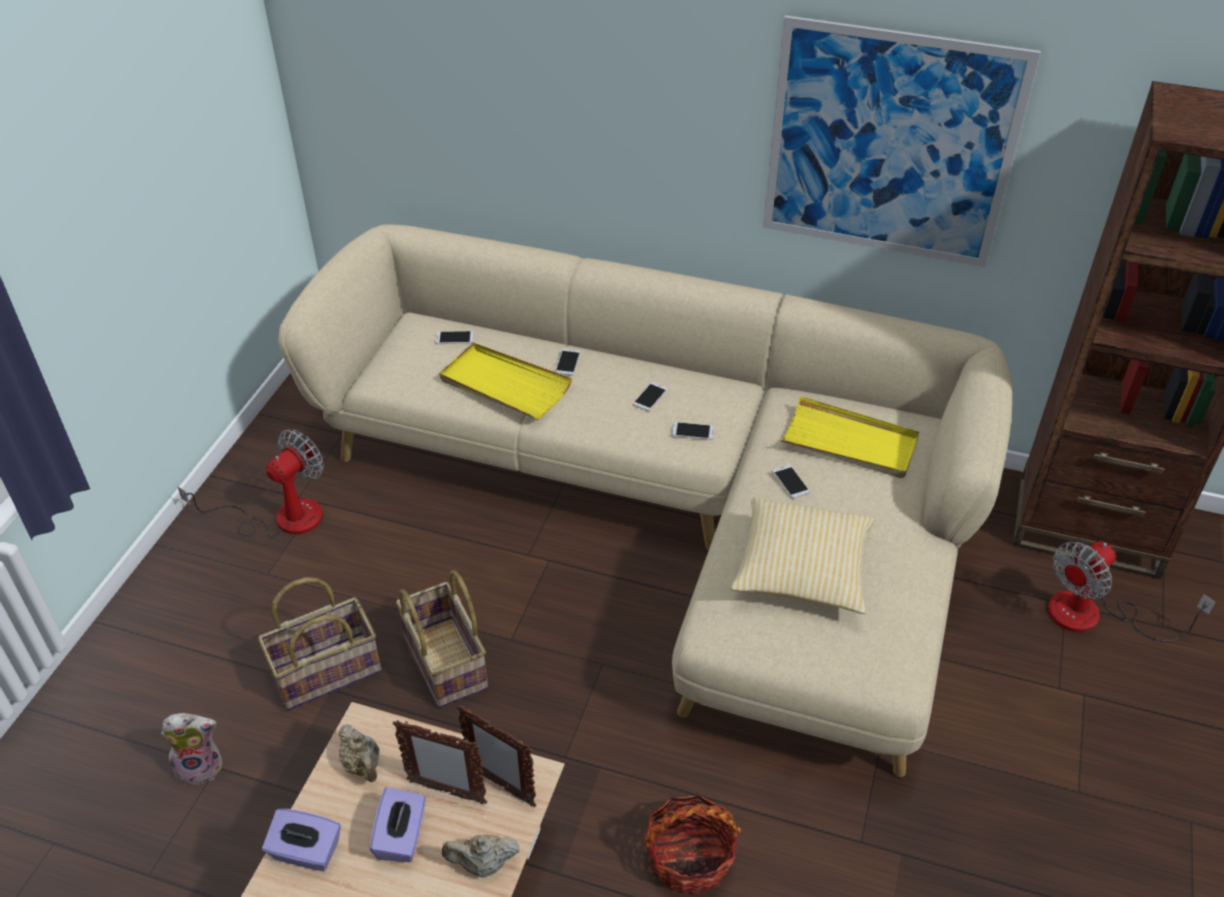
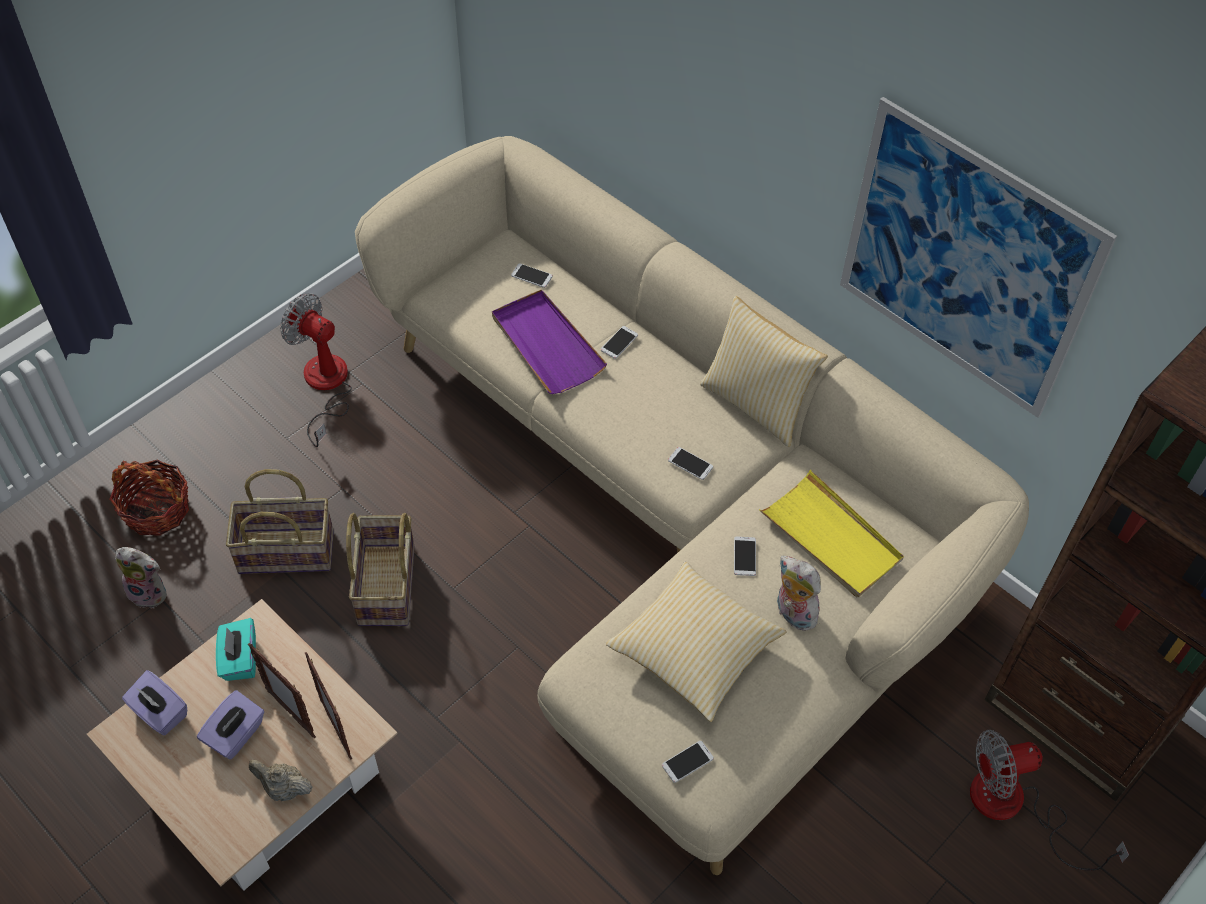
camera: 25 degrees right, 10 degrees up
fan [177,429,324,538] -> fan turned 120 degrees counterclockwise [280,293,352,447]
beige teapot [338,724,379,782] -> turquoise tissue box [216,618,256,681]
yellow tray [440,343,572,419] -> purple tray [492,290,607,394]
phone [633,382,668,411] -> phone moved to [662,741,714,783]
basket [644,795,741,895] -> basket moved to [110,460,189,536]
none -> pillow [700,296,828,447]
none -> plush toy [777,556,821,631]

